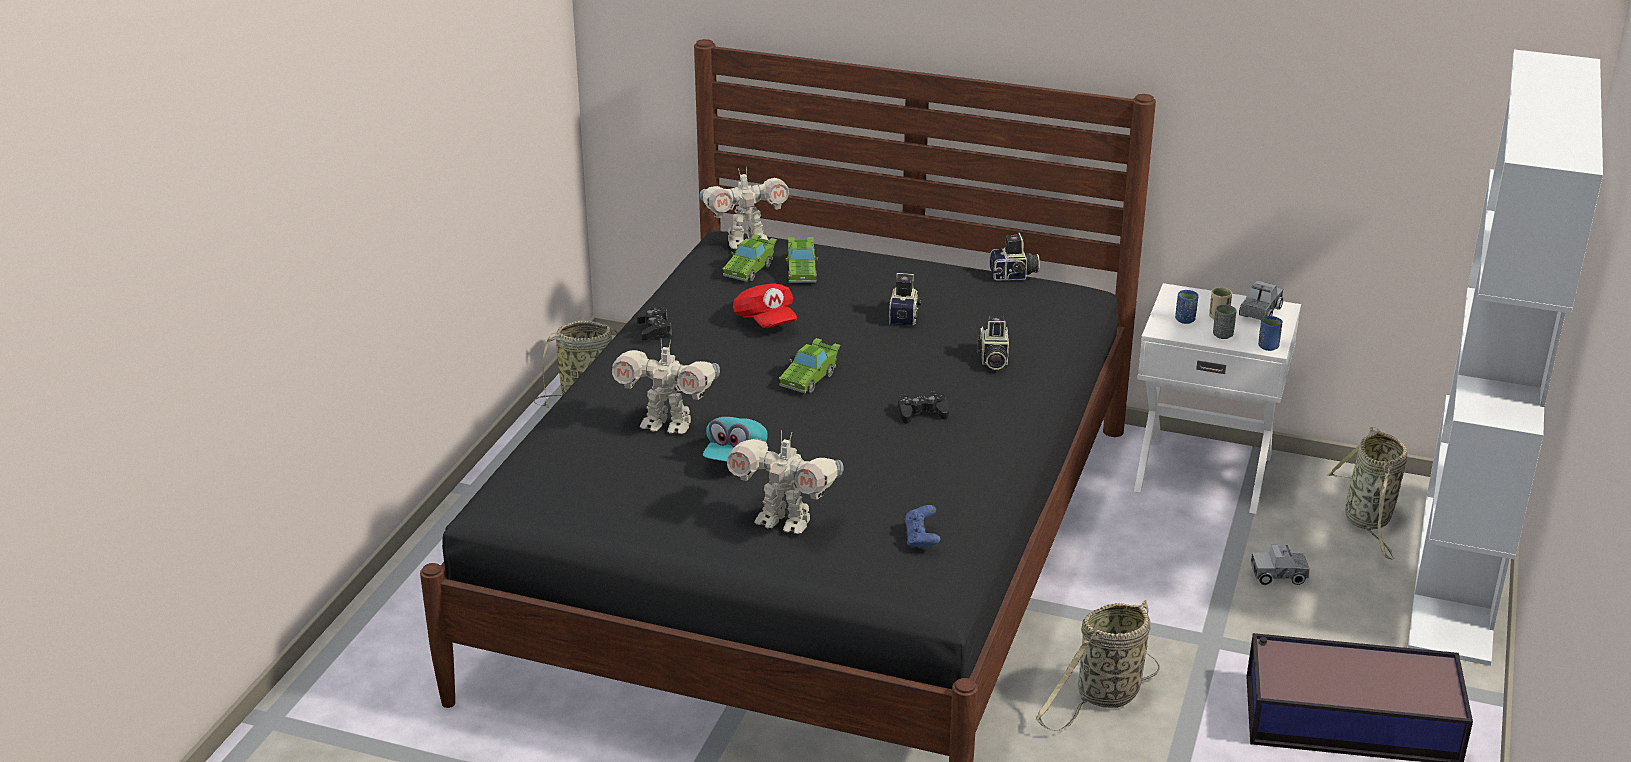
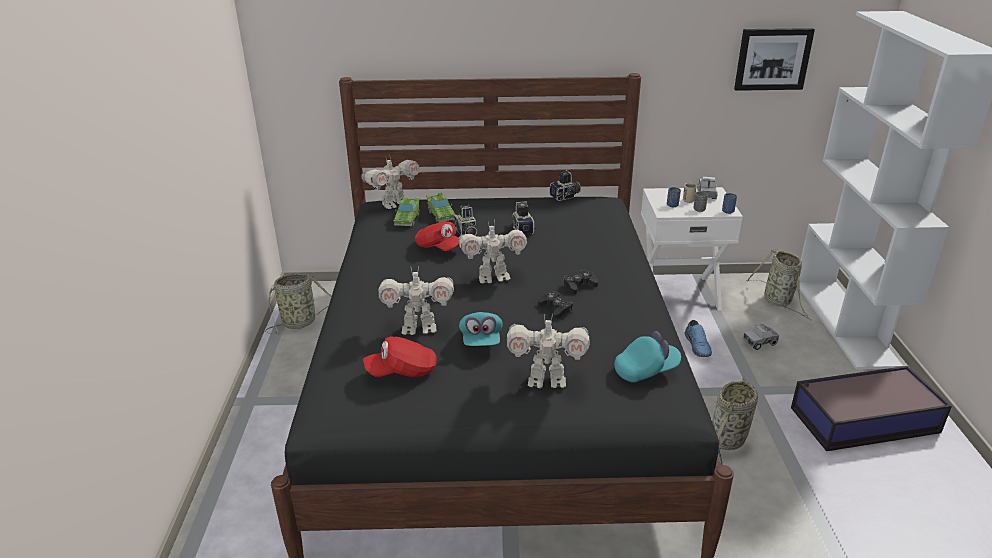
camera: 20 degrees left, 0 degrees up
black game controller [637,307,672,341] -> black game controller moved to [538,291,573,319]
green toy car [779,338,841,394] -> toy robot [458,220,527,283]
blue game controller [905,505,941,548] -> turquoise cap [614,331,681,382]
camera [978,316,1009,370] -> camera moved to [453,205,477,236]
none -> red cap [363,337,437,377]
none -> blue shoe [685,320,712,357]
none -> picture [734,28,815,91]

